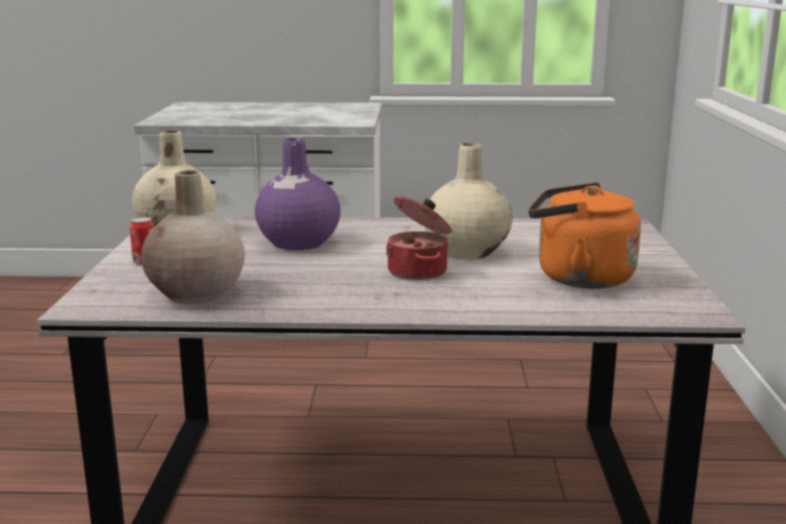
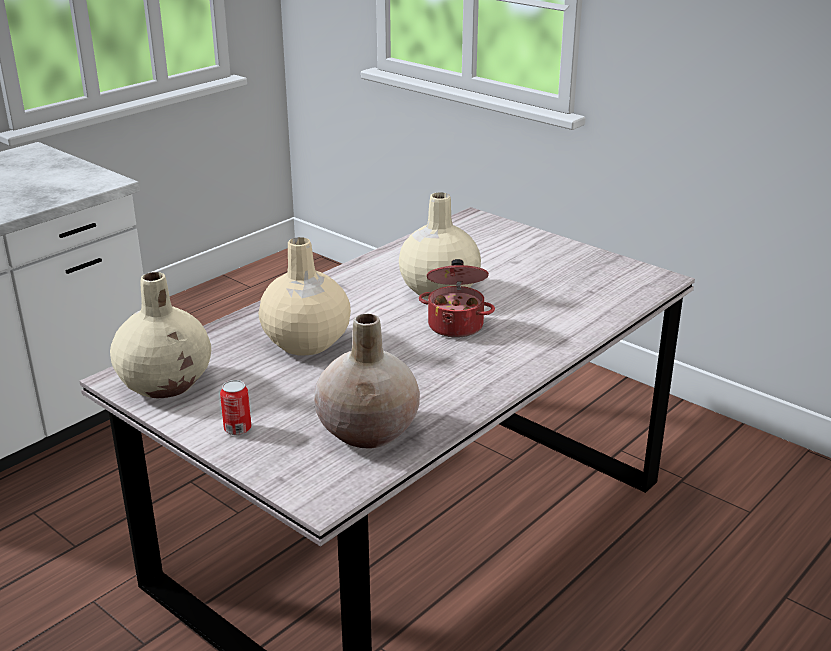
camera: 50 degrees left, 10 degrees up
purple vase [254,138,341,250] -> beige vase [258,237,351,355]
orange kettle [528,182,641,289] -> none

